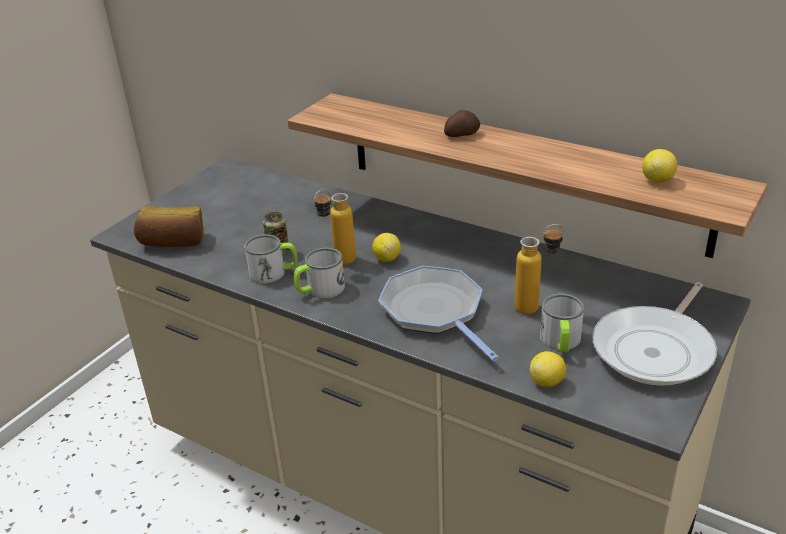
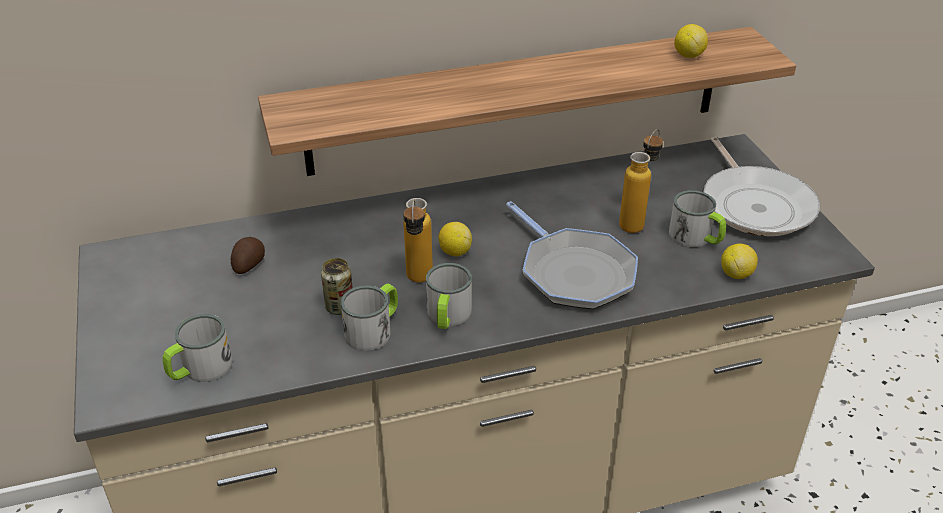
camera: 50 degrees left, 5 degrees up
bread [134,206,203,247] -> mug [163,314,232,382]
frying pan [378,266,499,361] -> frying pan turned 135 degrees counterclockwise [506,201,638,309]
potato [444,110,480,137] -> potato moved to [231,237,265,274]

